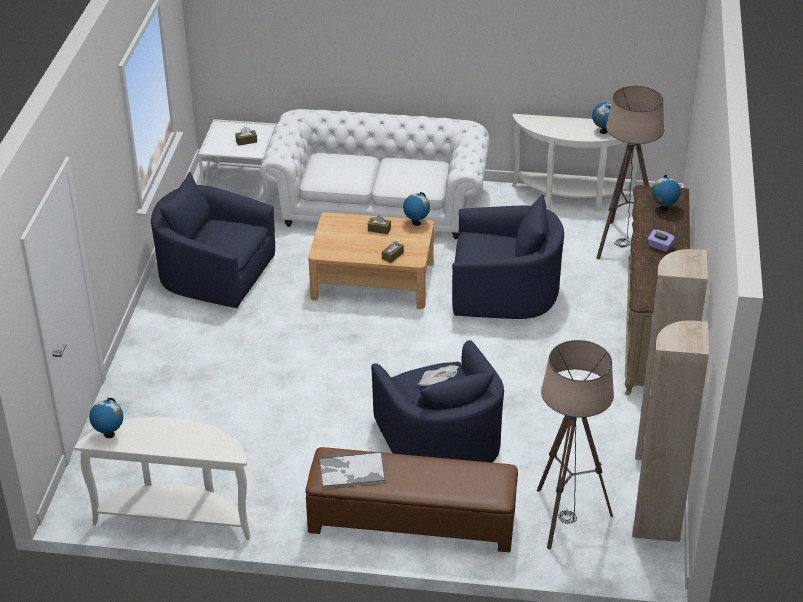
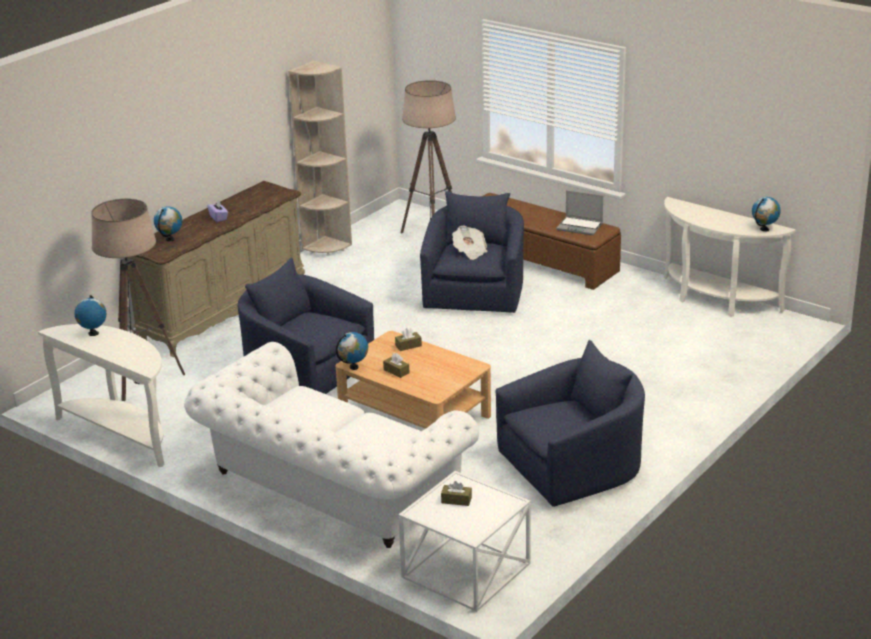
camera: 150 degrees left, 10 degrees down
blue armchair [151,172,275,308] -> blue armchair turned 75 degrees counterclockwise [496,340,645,507]
tray [319,452,386,488] -> laptop [556,190,603,235]
beige bookcase [632,320,709,542] -> none

